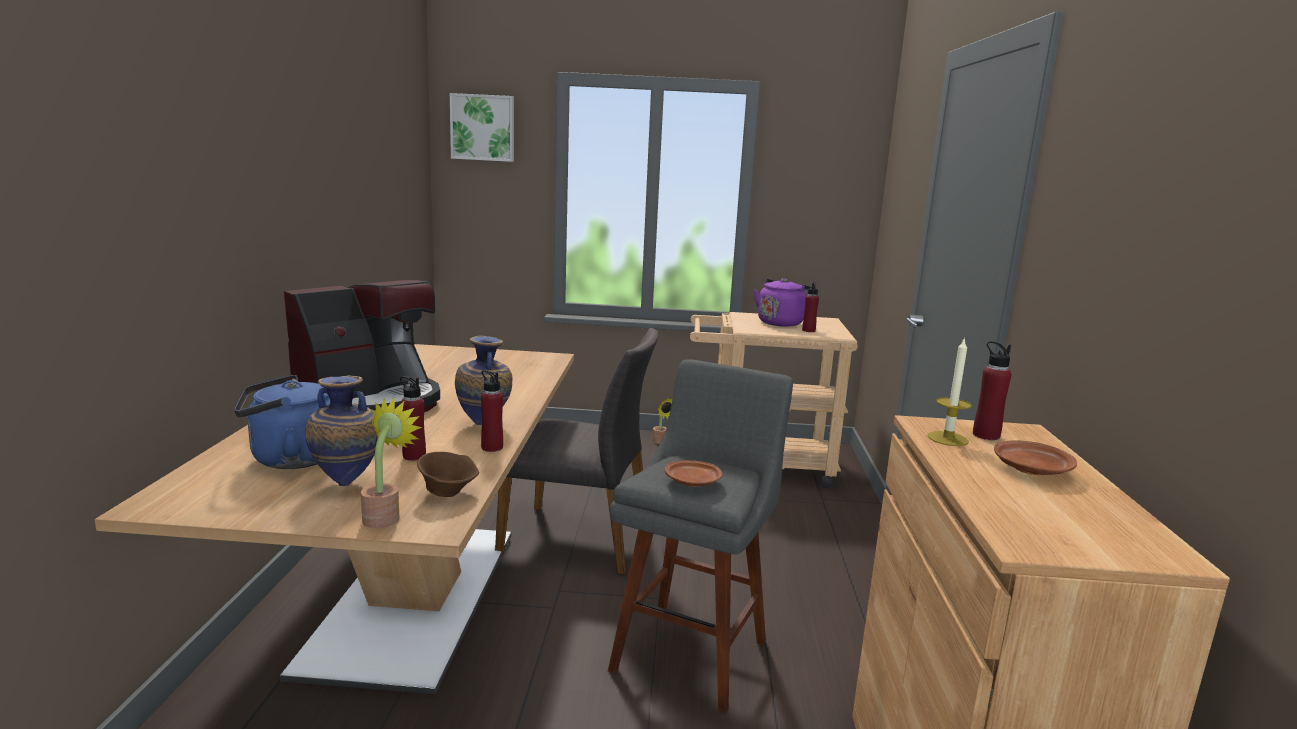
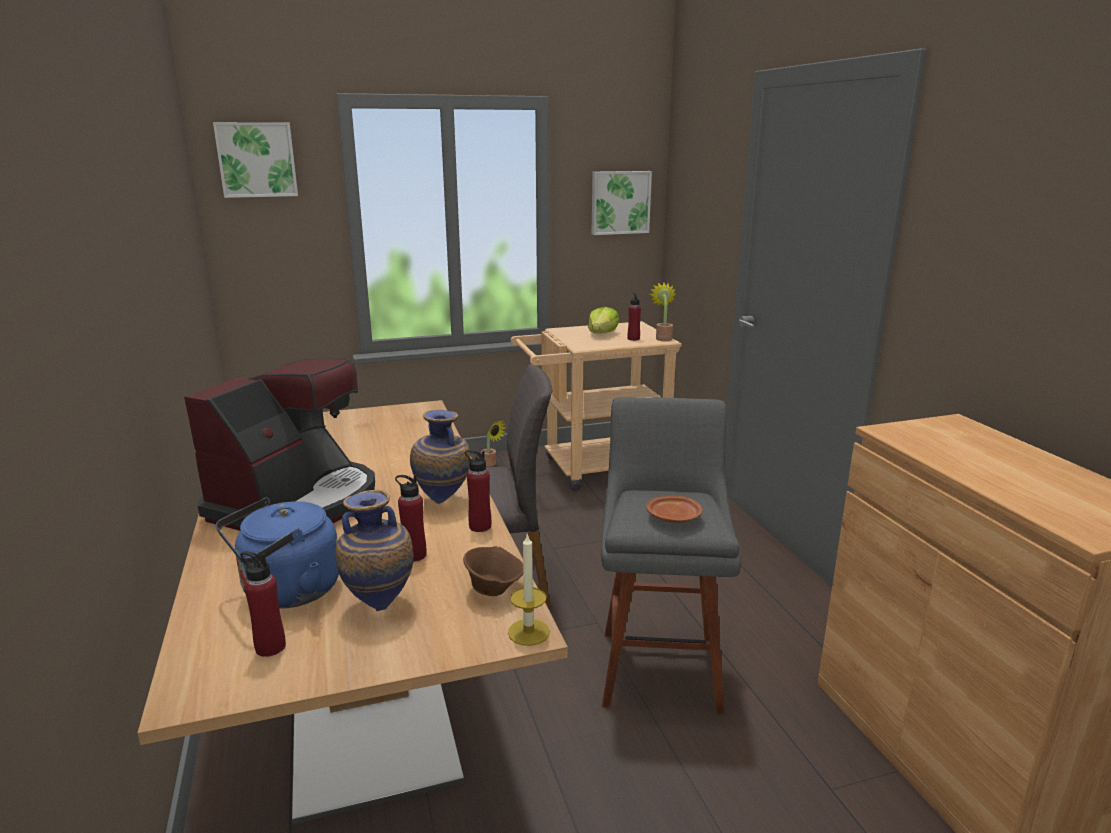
camera: 20 degrees left, 5 degrees up
potted plant [361,398,422,528] -> potted plant moved to [649,283,676,341]
purple kettle [754,278,811,327] -> lettuce [588,307,620,333]
candle [928,337,972,446] -> candle moved to [508,533,550,646]
red bottle [973,341,1012,440] -> red bottle moved to [240,551,286,657]
brown plate [994,440,1077,475] -> none
none -> picture [591,171,652,235]

